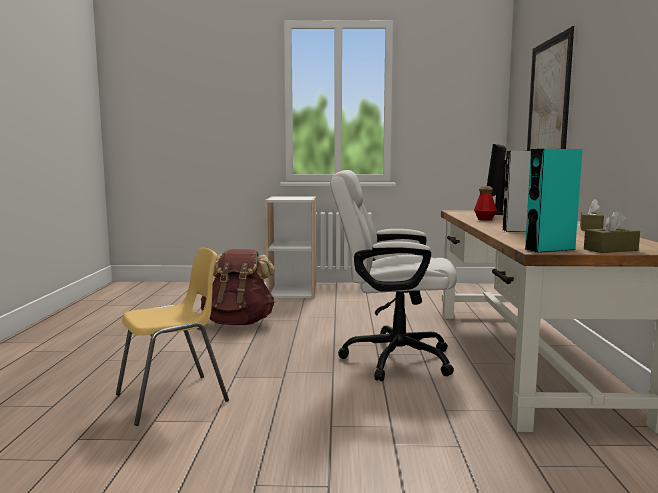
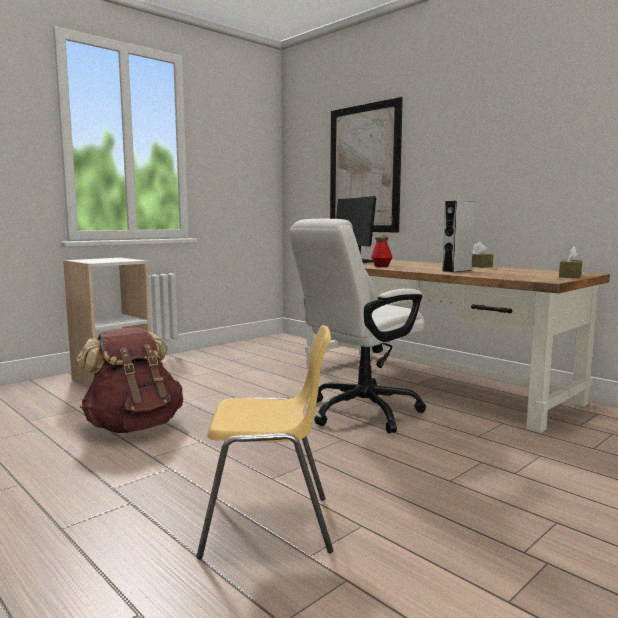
camera: 45 degrees left, 0 degrees up
yellow chair [116,248,229,426] -> yellow chair turned 75 degrees clockwise [196,325,333,559]
turquoise speaker [524,149,583,253] -> none

